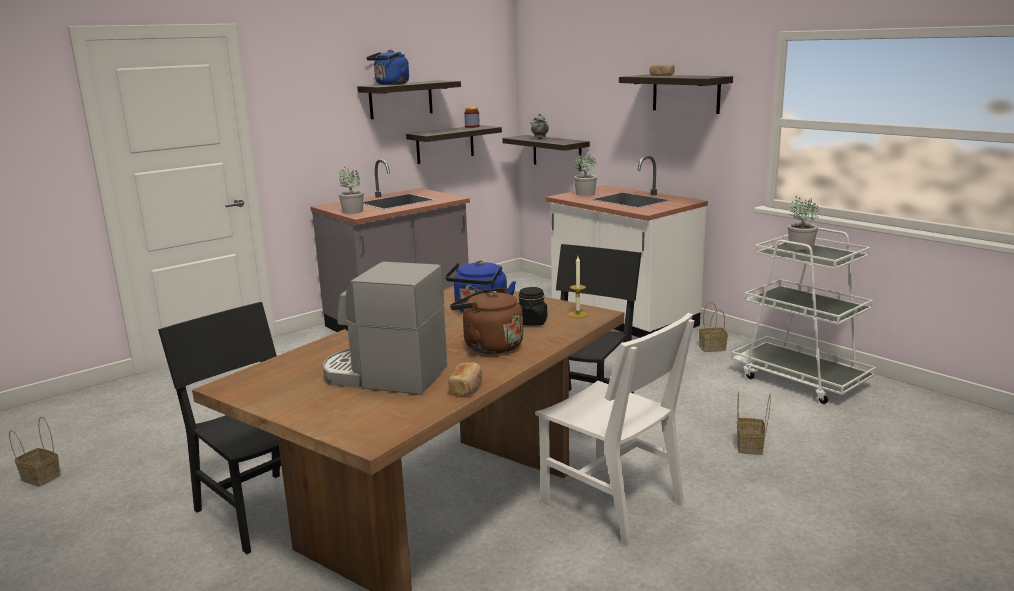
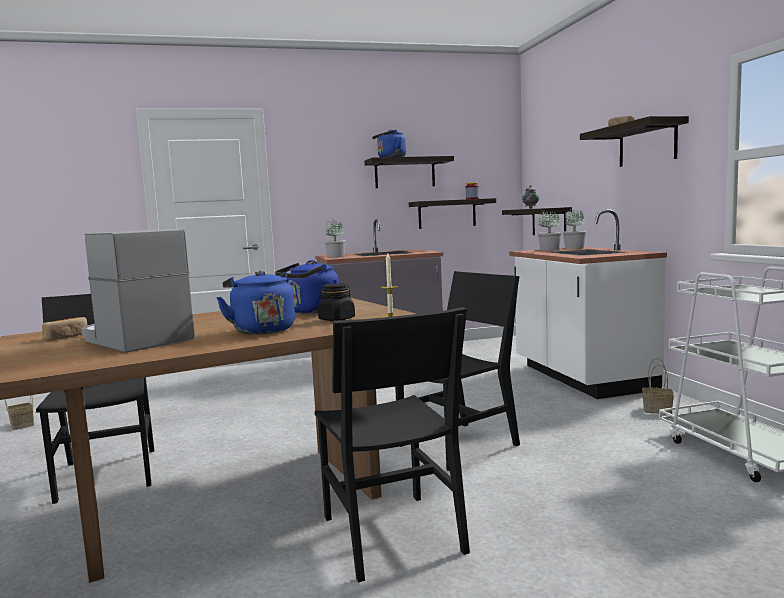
camera: 25 degrees right, 10 degrees down
bread [448,362,482,396] -> bread moved to [42,317,88,340]
brown kettle [450,288,523,354] -> blue kettle [216,270,295,335]
white chair [535,313,695,546] -> black chair [315,307,470,583]
basket [737,391,771,455] -> none
potted plant [788,195,819,251] -> potted plant moved to [563,208,586,249]

